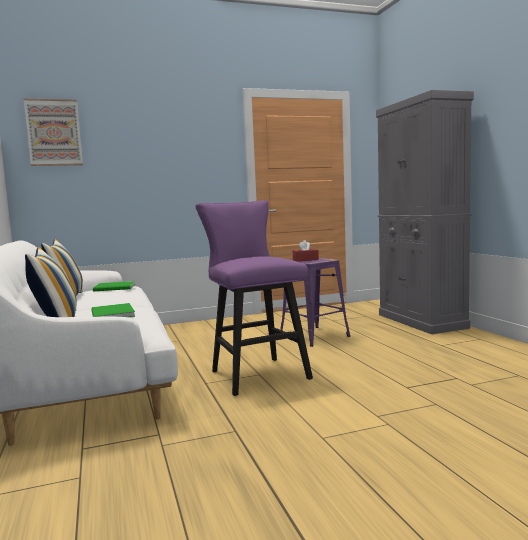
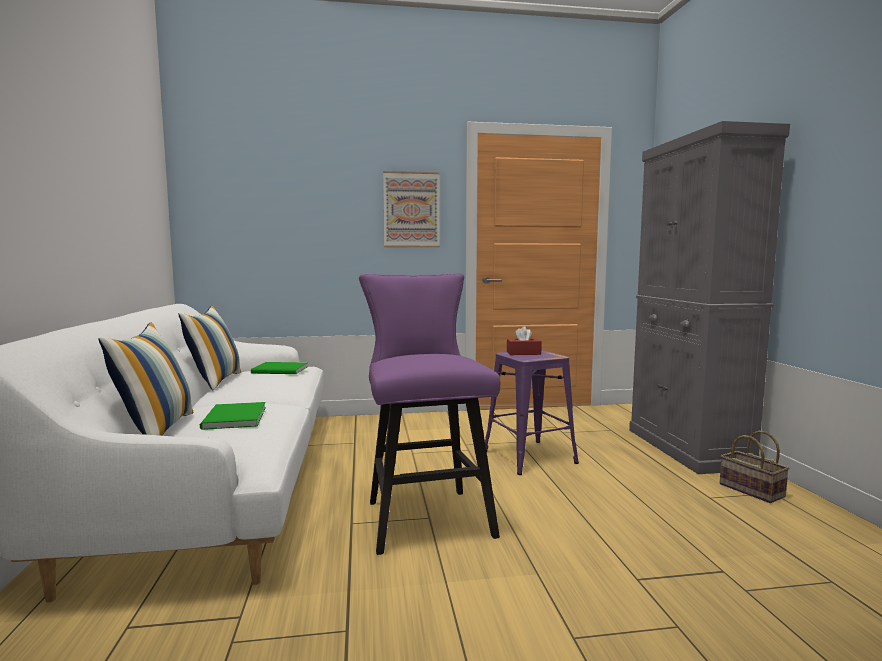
camera: 10 degrees right, 0 degrees up
picture [24,99,83,166] -> picture moved to [383,171,440,247]
none -> basket [720,431,789,503]

